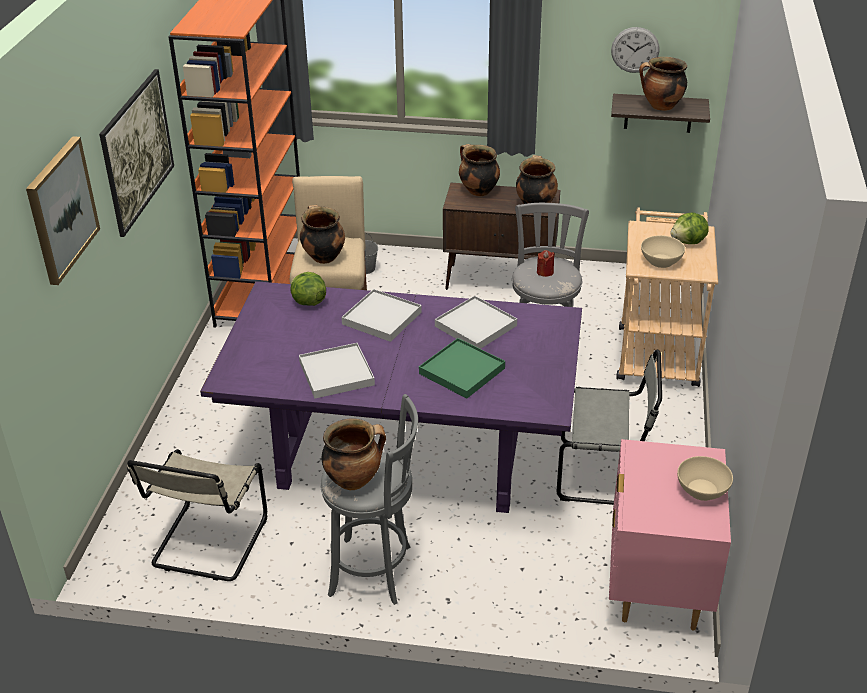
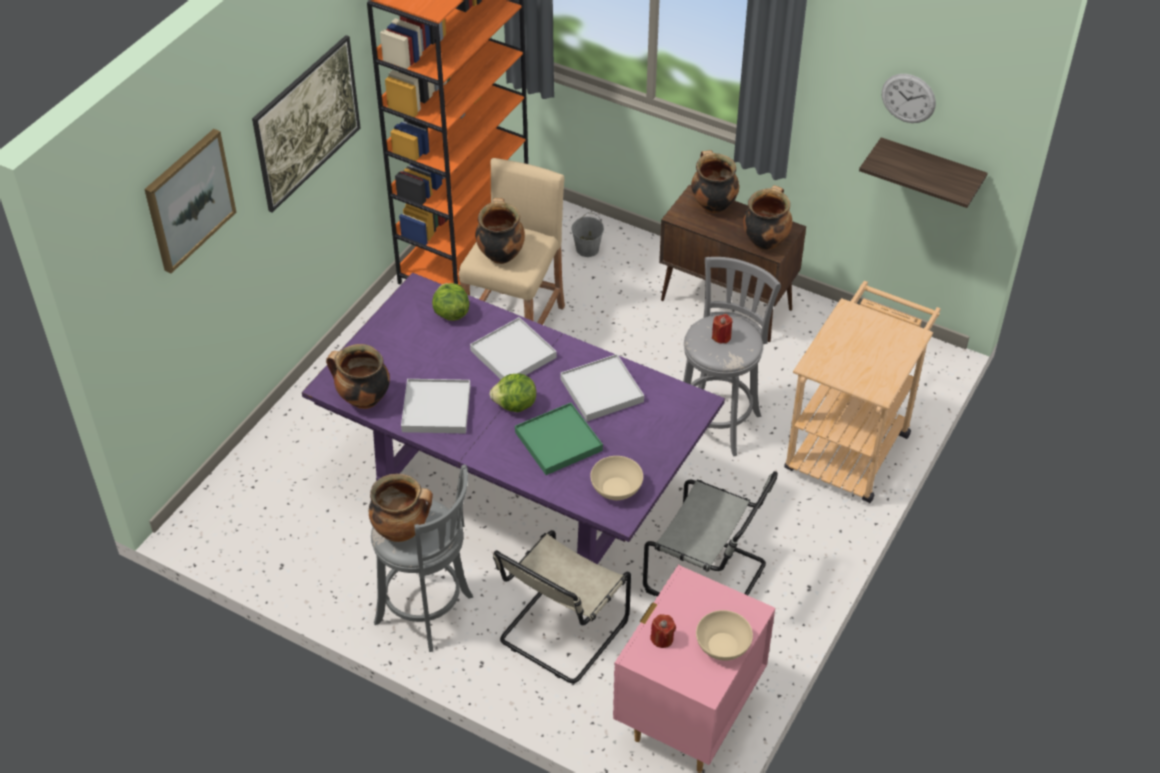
camera: 20 degrees right, 10 degrees up
beige chair [127,449,267,581] -> beige chair moved to [493,530,631,683]
cooking pot [639,57,687,111] -> cooking pot moved to [326,344,390,409]
beige bowl [641,235,685,268] -> beige bowl moved to [590,456,643,500]
lettuce [670,212,709,244] -> lettuce moved to [489,373,536,412]
none -> red candle [650,614,676,648]

